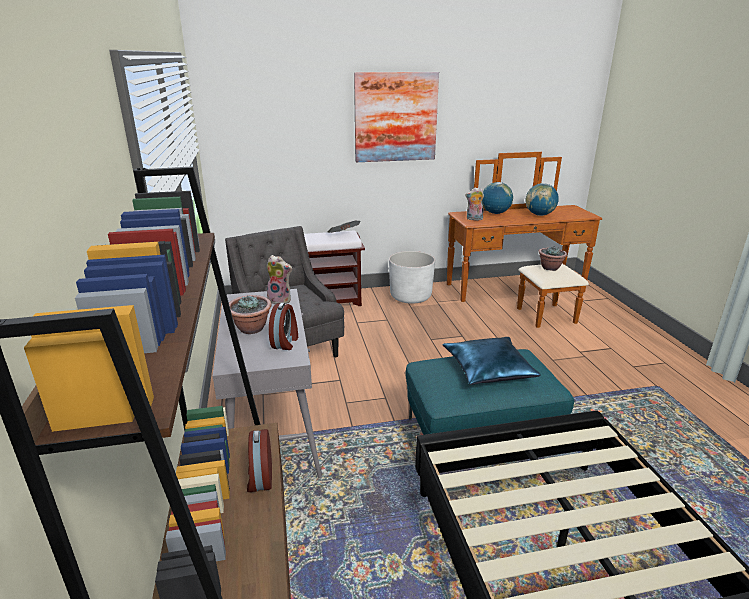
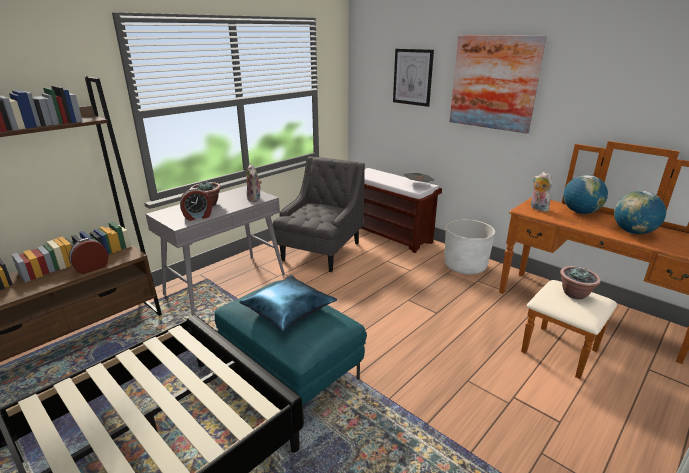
camera: 55 degrees right, 0 degrees up
none -> picture [393,49,434,107]

